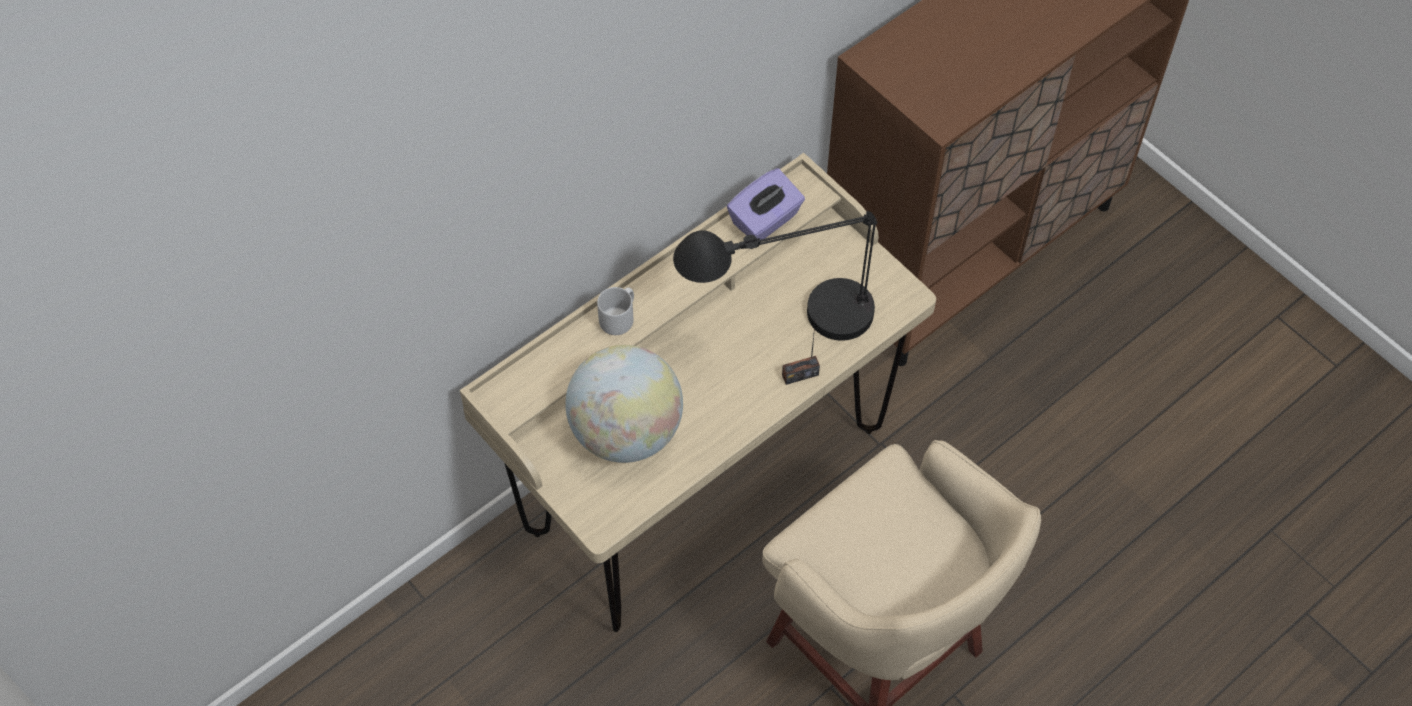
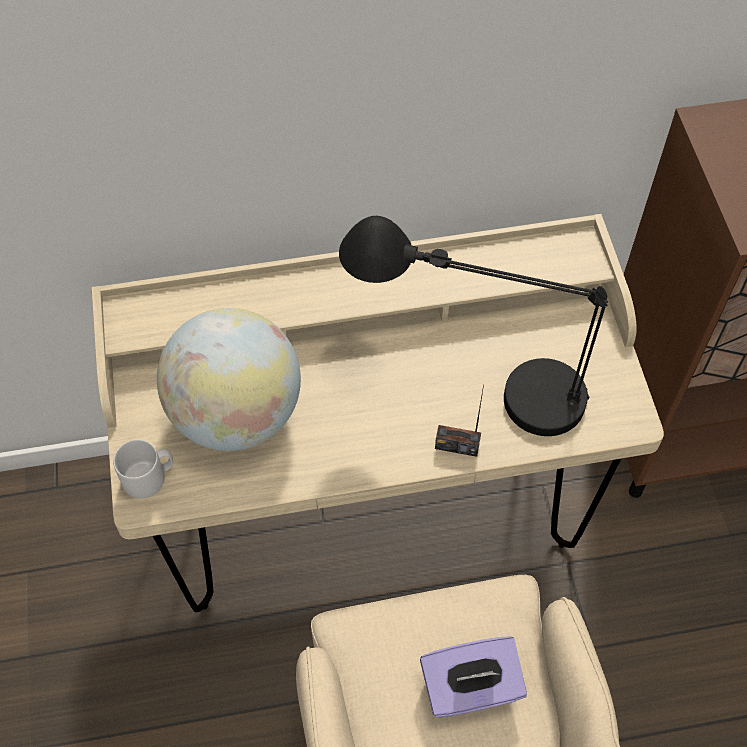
camera: 30 degrees right, 0 degrees up
grey mug [597,287,634,335] -> grey mug moved to [113,440,173,499]
purple tissue box [727,168,805,240] -> purple tissue box moved to [420,636,527,718]

